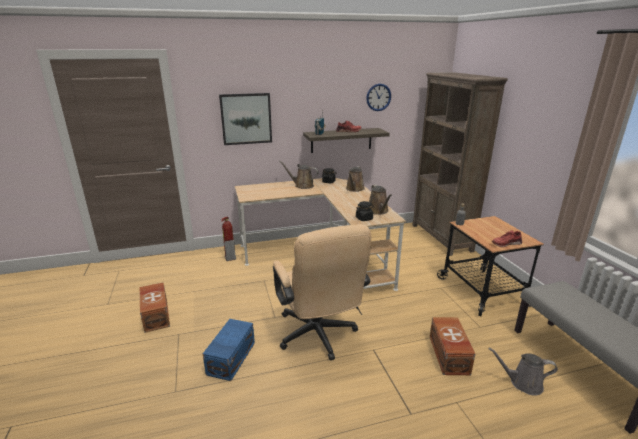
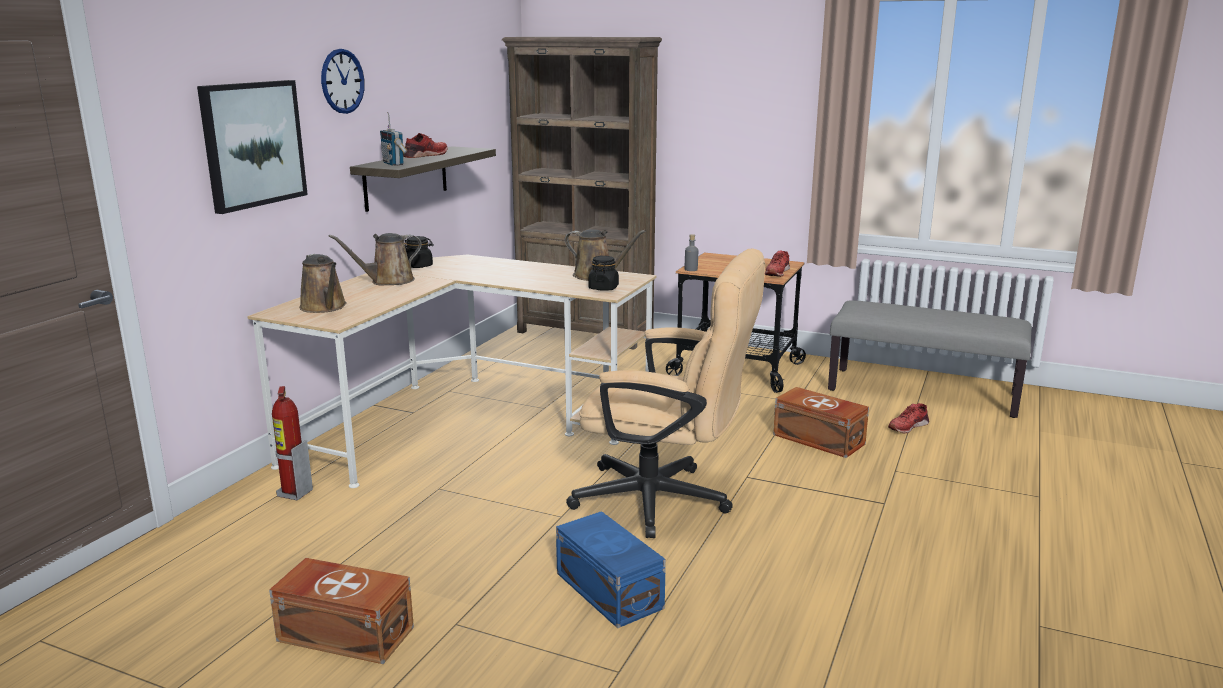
camera: 50 degrees left, 5 degrees down
brown watering can [346,166,365,192] -> brown watering can moved to [299,254,347,313]
wall clock [366,84,391,111] -> wall clock moved to [321,49,365,114]
grey watering can [489,348,558,395] -> red shoe [888,403,929,434]

